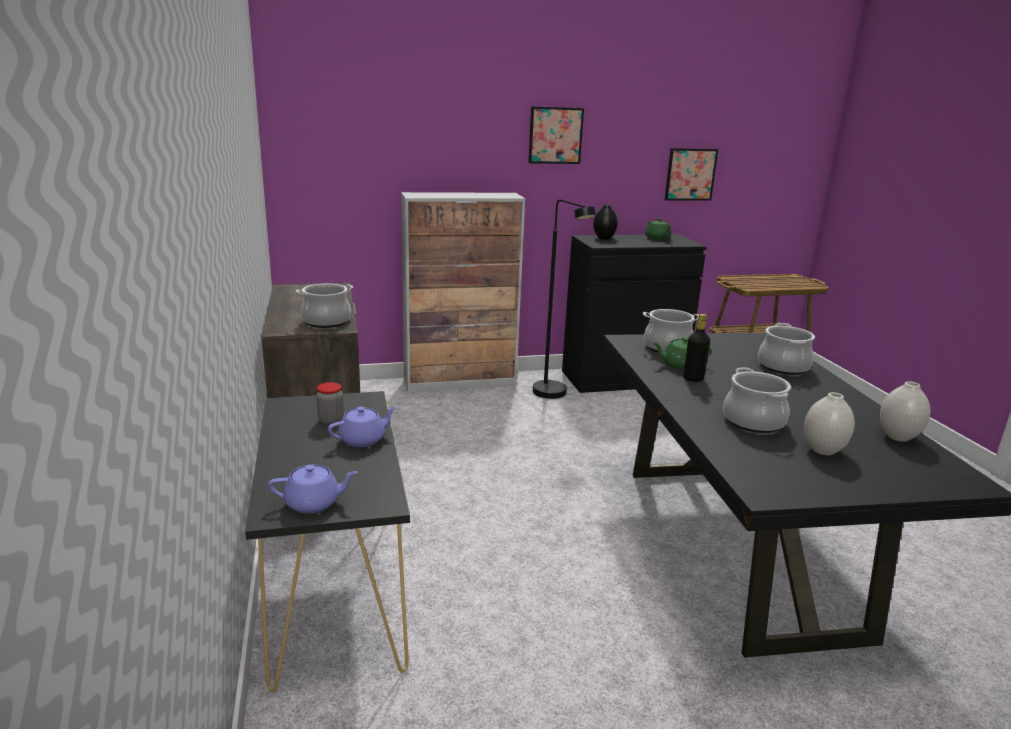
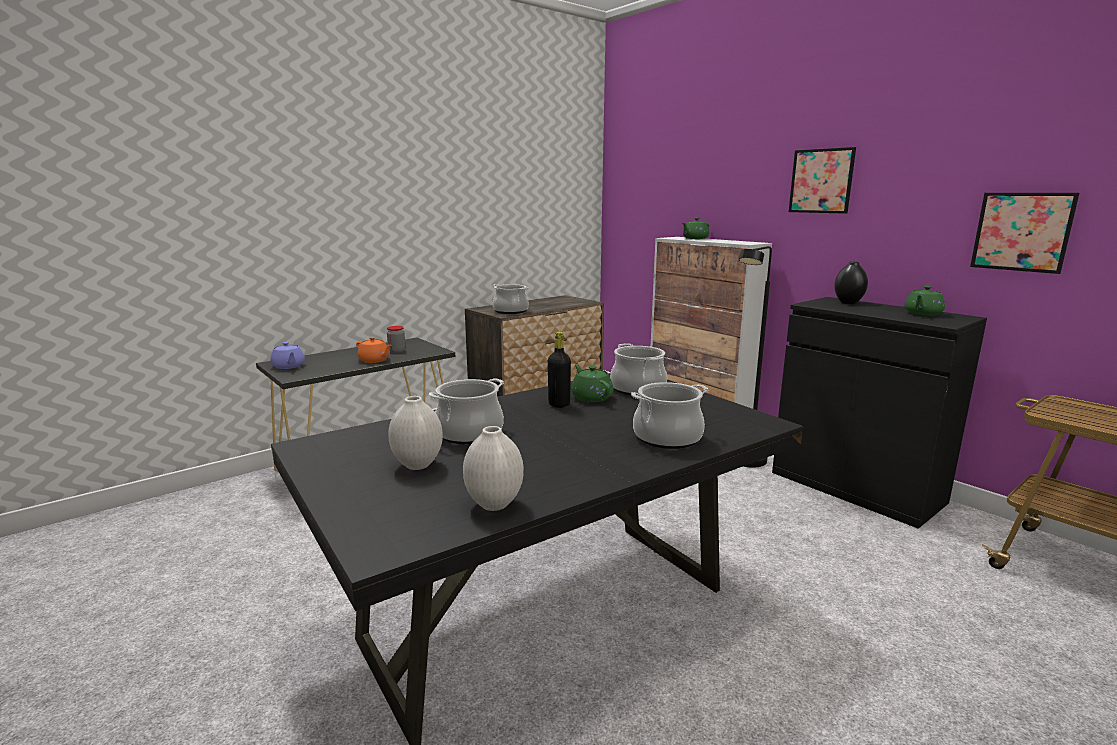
camera: 65 degrees right, 5 degrees down
purple teapot [328,407,397,447] -> orange teapot [356,337,392,363]
none -> green teapot [682,218,709,239]

